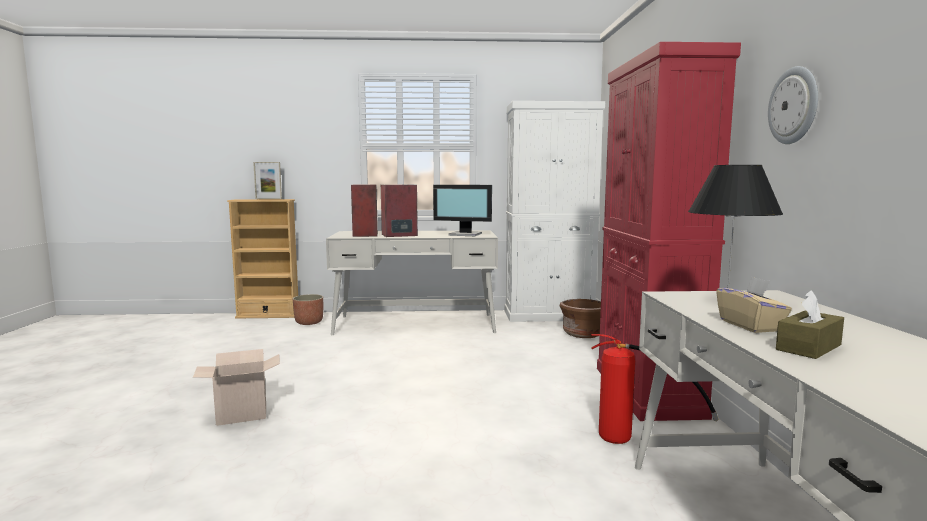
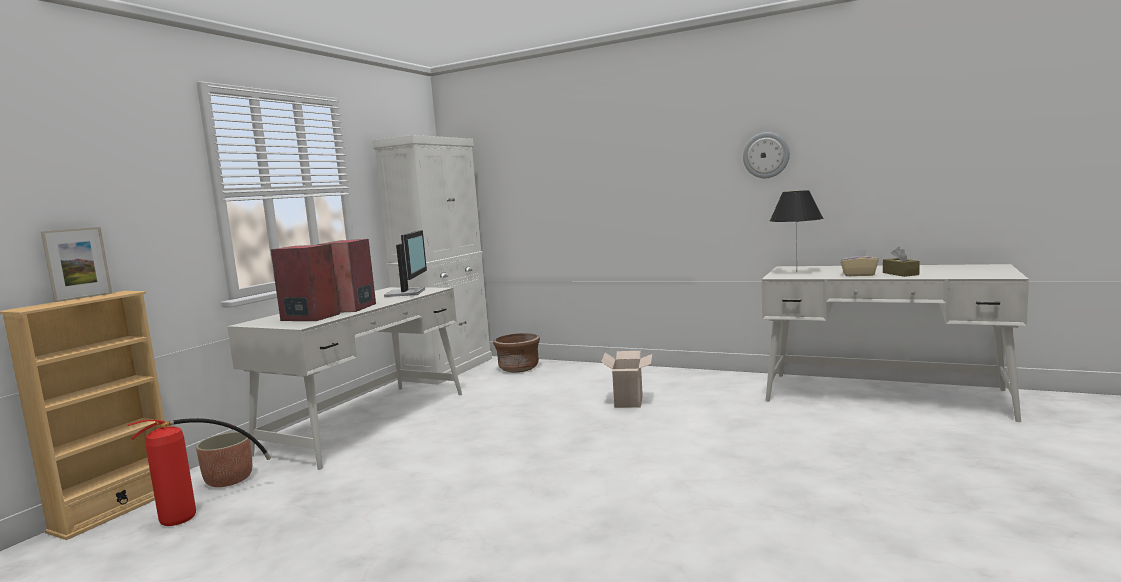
camera: 60 degrees left, 0 degrees up
cardboard box [193,349,280,426] -> cardboard box moved to [601,351,652,408]
monitor [433,185,492,236] -> monitor turned 45 degrees counterclockwise [384,230,427,297]
fire extinguisher [591,334,719,444] -> fire extinguisher moved to [128,418,271,526]
red cabinet [597,42,741,421] -> none

